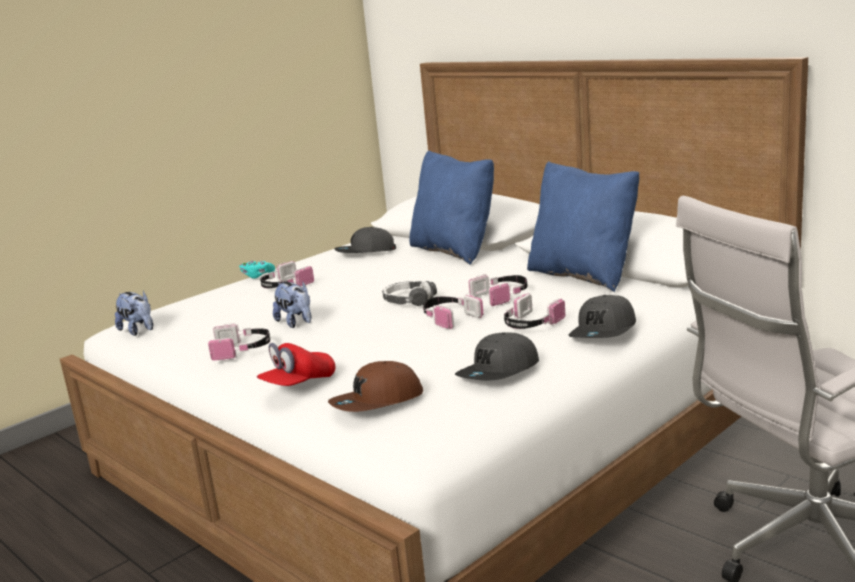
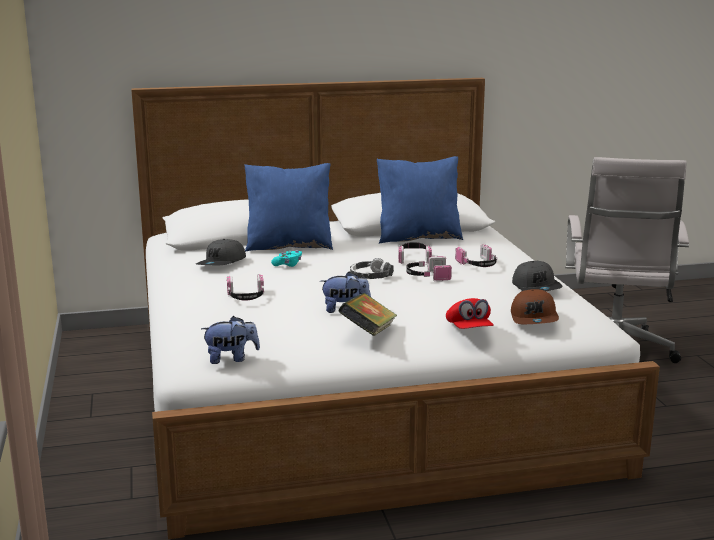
camera: 60 degrees left, 0 degrees up
headphones [208,323,270,361] -> book [338,293,397,336]
turquoise game controller [239,261,275,279] -> turquoise game controller moved to [271,250,302,267]
grey cap [569,295,636,338] -> none

